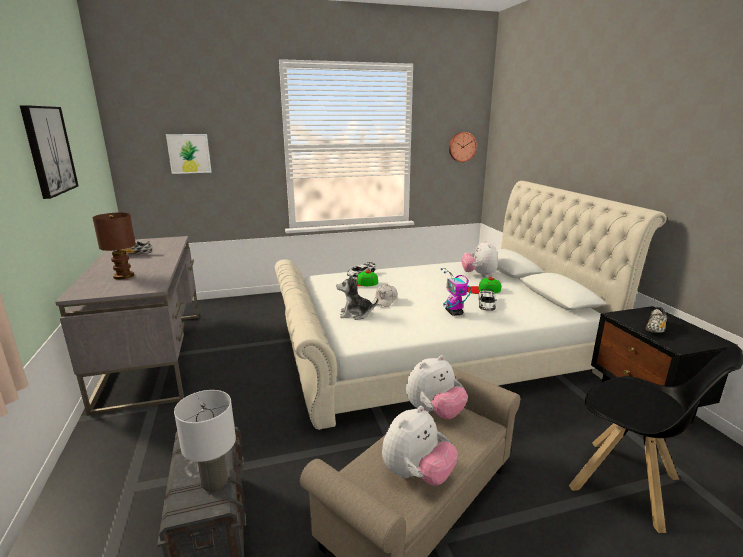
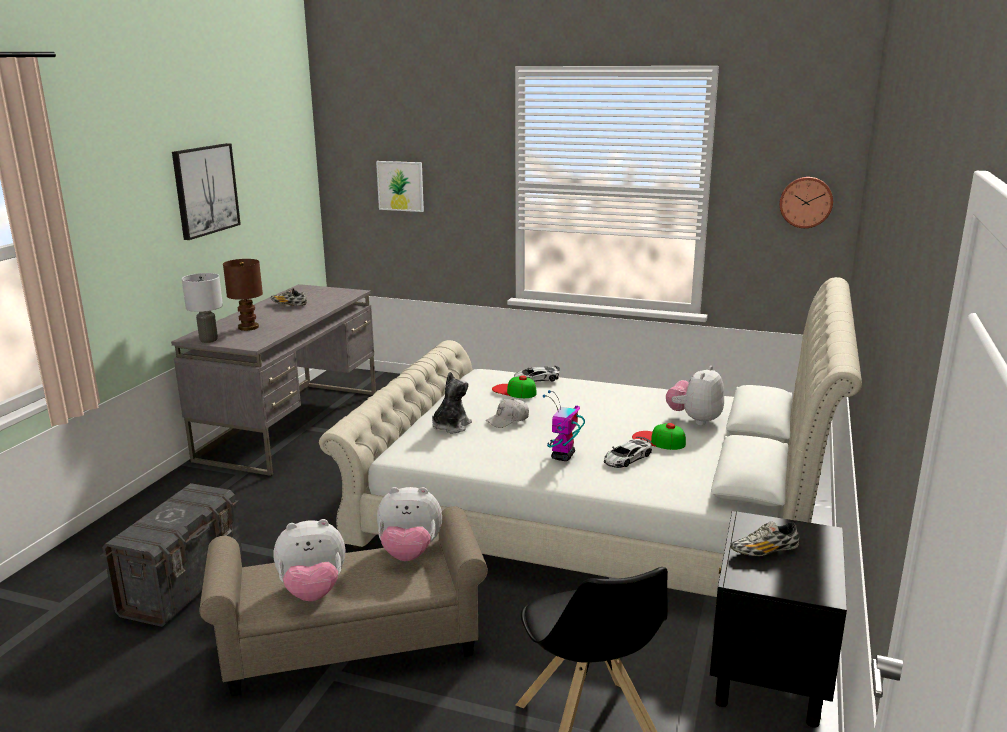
camera: 35 degrees right, 0 degrees up
white table lamp [174,390,236,492] -> white table lamp moved to [182,273,223,343]
plush toy [336,275,378,320] -> plush toy turned 90 degrees clockwise [432,372,472,433]

